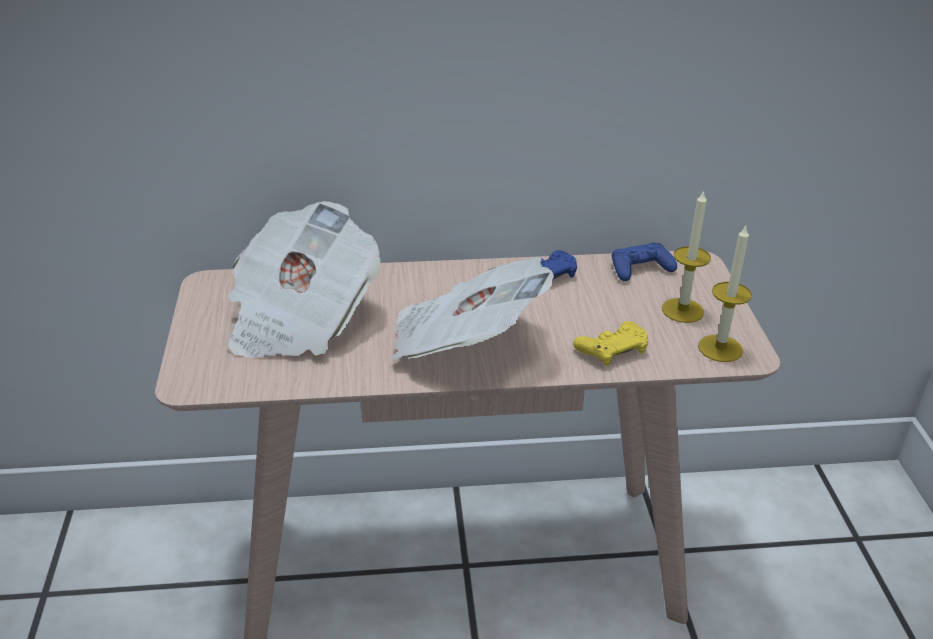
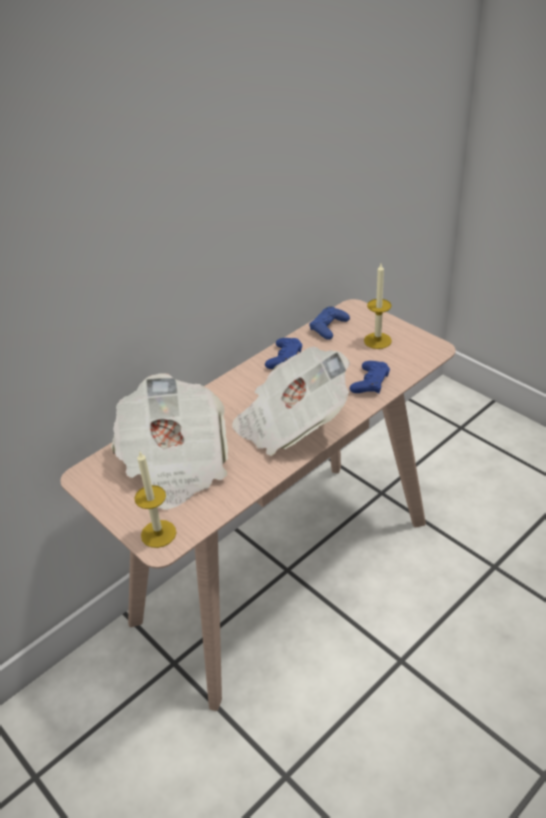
camera: 35 degrees left, 5 degrees up
yellow game controller [573,321,648,366] -> blue game controller [349,361,390,393]
candle [698,225,752,362] -> candle moved to [135,452,176,548]

